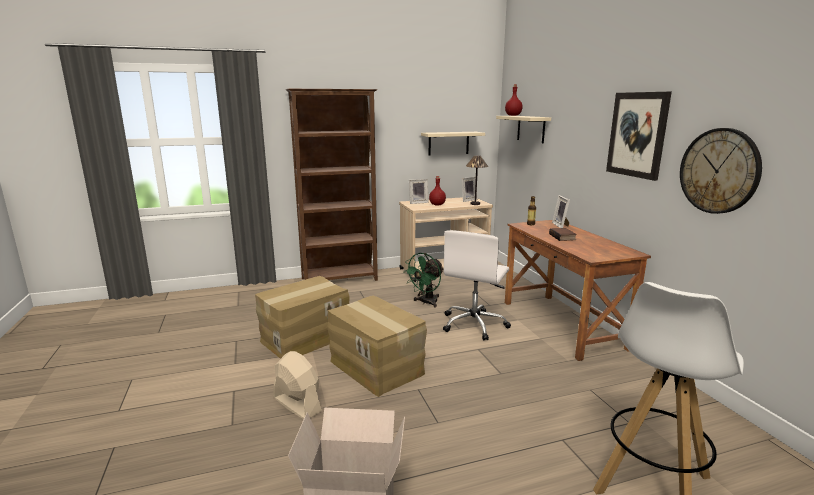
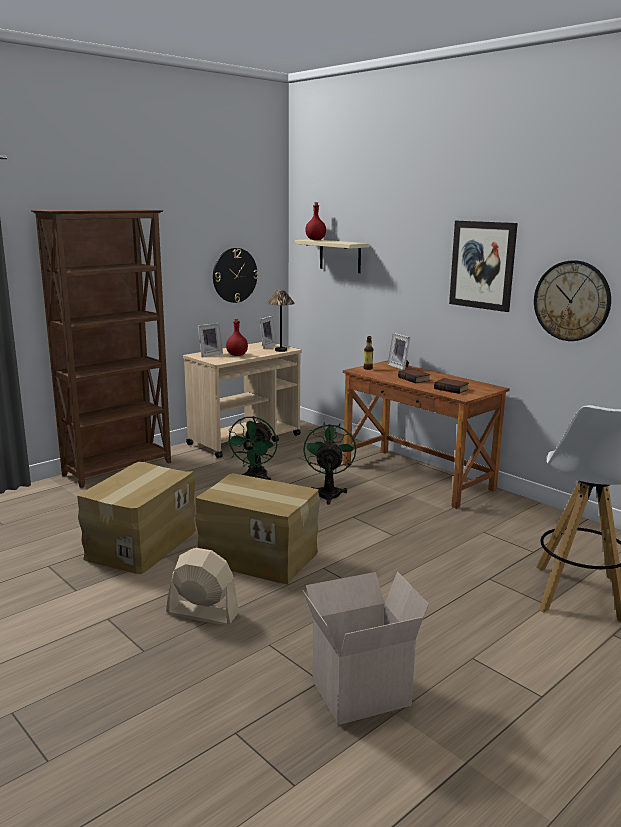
camera: 25 degrees left, 0 degrees up
beige shelf [421,132,485,155] -> wall clock [213,248,258,303]
white office chair [443,230,511,340] -> green fan [304,422,356,505]
none -> book [434,378,469,394]

